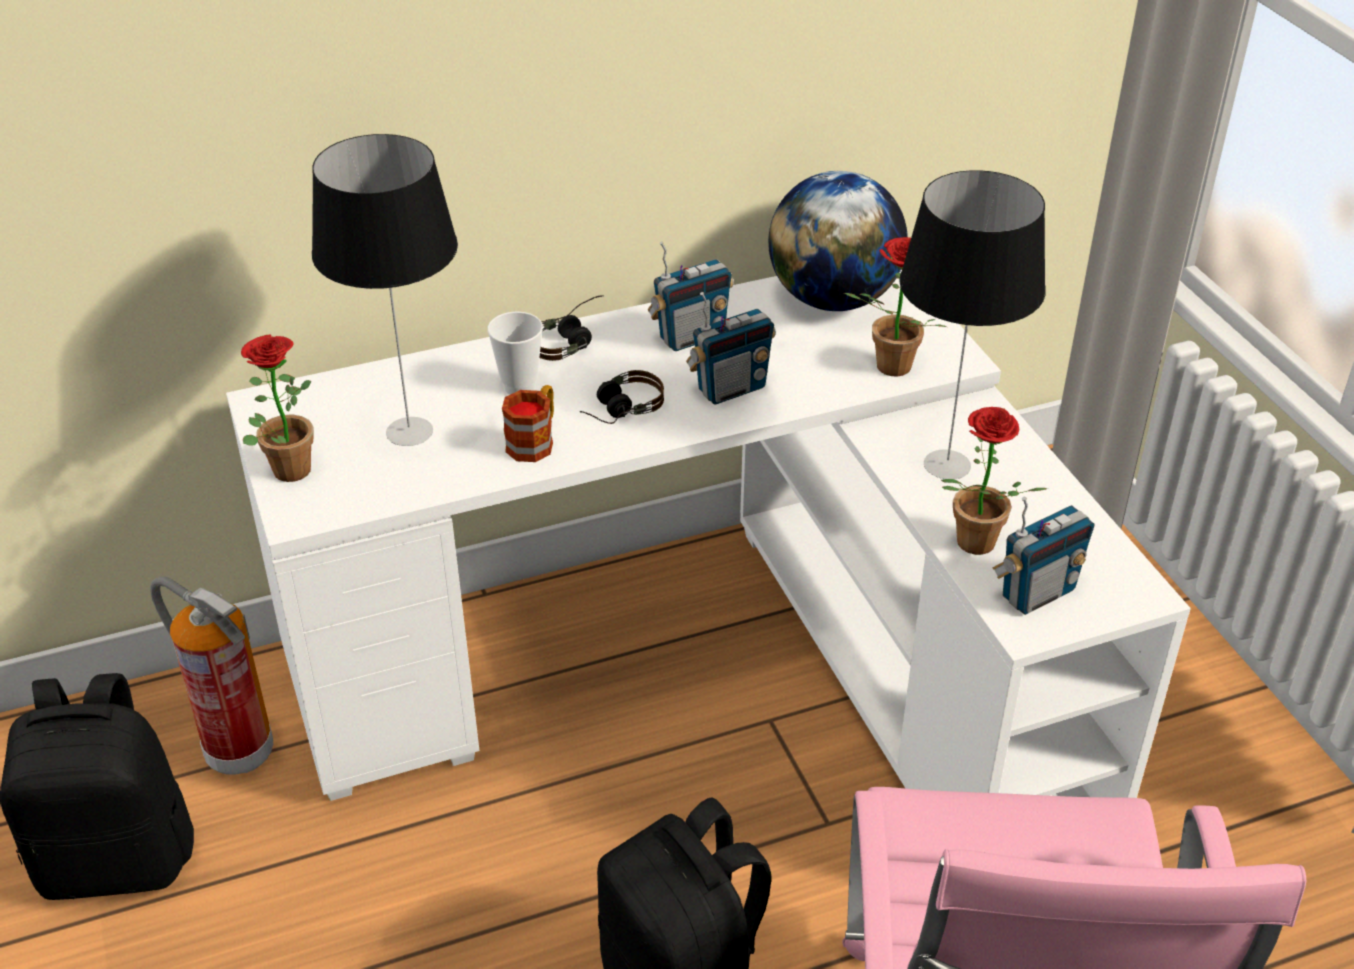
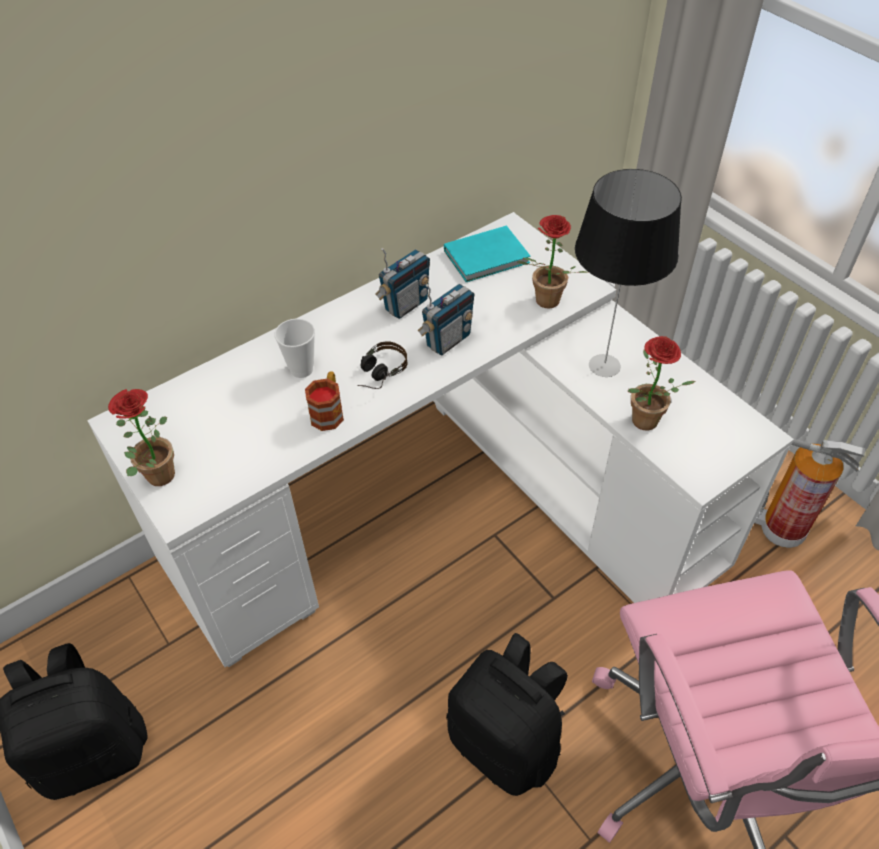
camera: 15 degrees left, 10 degrees up
fire extinguisher [150,576,273,774] -> fire extinguisher moved to [754,439,865,548]
table lamp [312,134,458,446] -> none
headphones [539,295,604,361] -> none
globe [768,171,908,311] -> turquoise book [444,226,531,282]
radio [993,497,1095,615] -> none

